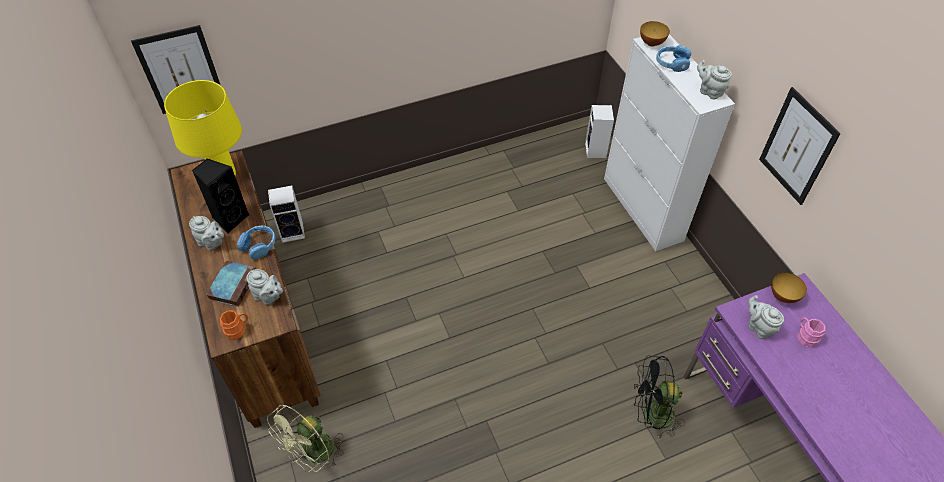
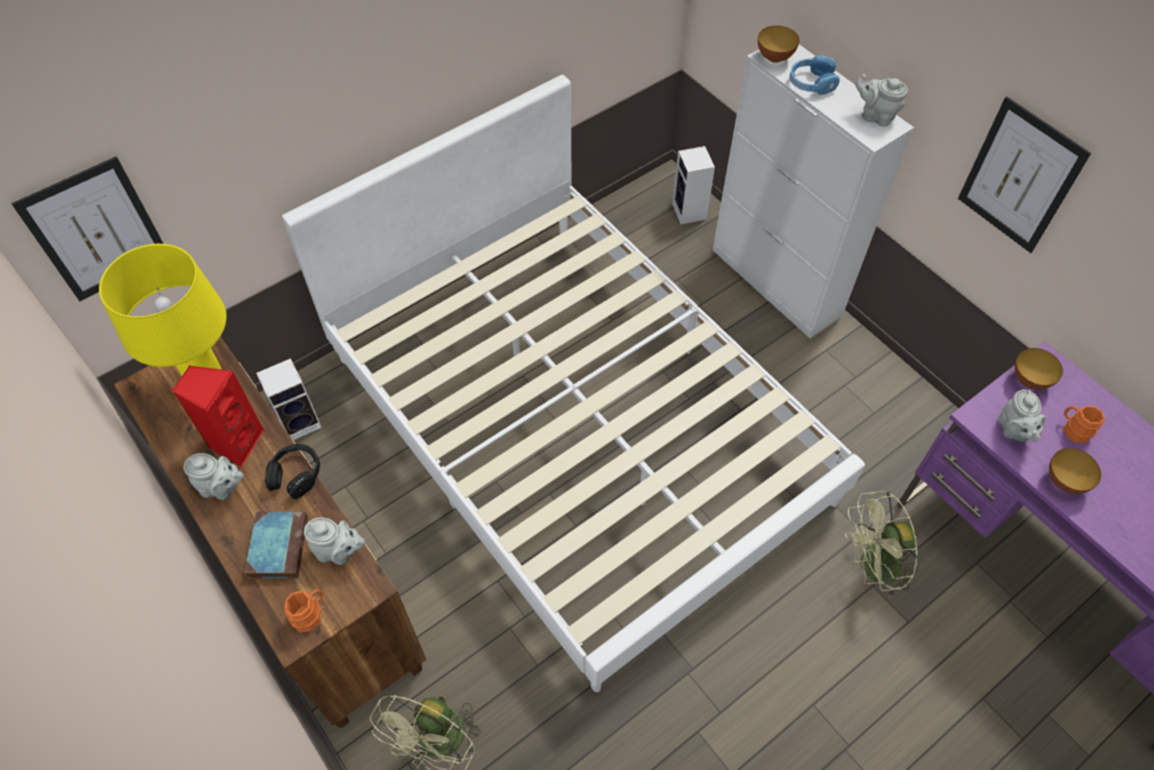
camera: 15 degrees left, 5 degrees up
black speaker [192,158,250,233] -> red speaker [172,365,265,467]
blue headphones [237,226,275,259] -> black headphones [265,444,320,499]
black fan [634,355,685,439] -> green fan [845,491,919,599]
grey teapot [748,295,784,339] -> grey teapot turned 135 degrees counterclockwise [998,390,1046,442]
pink mug [797,317,825,347] -> orange mug [1063,406,1105,443]
none -> white bed [282,75,865,692]
none -> bowl [1049,448,1101,494]

